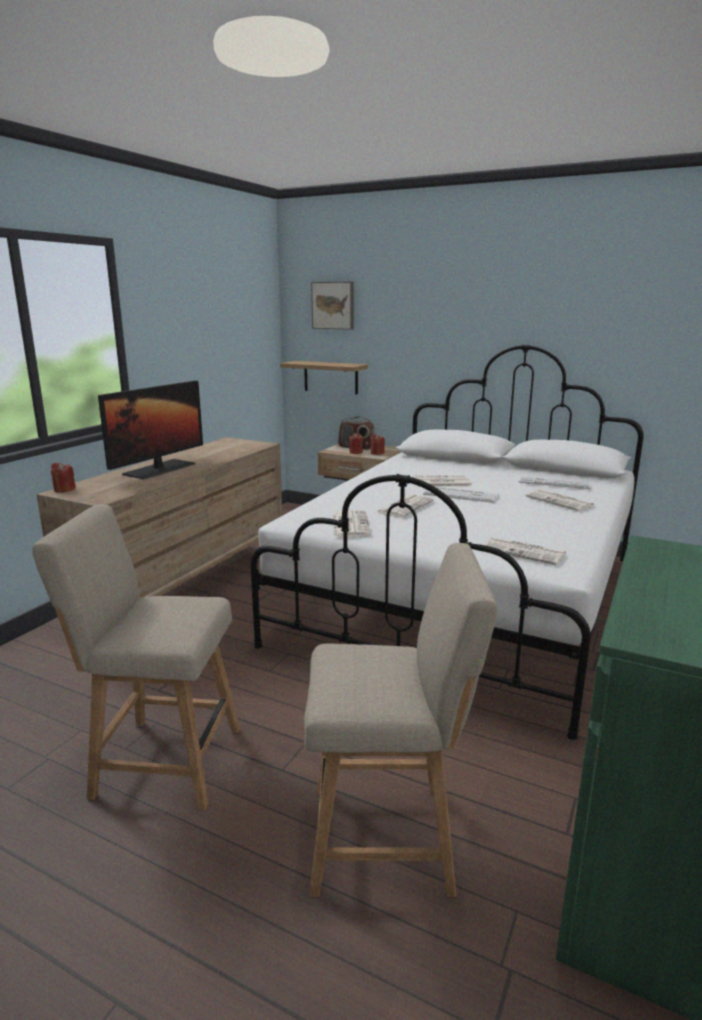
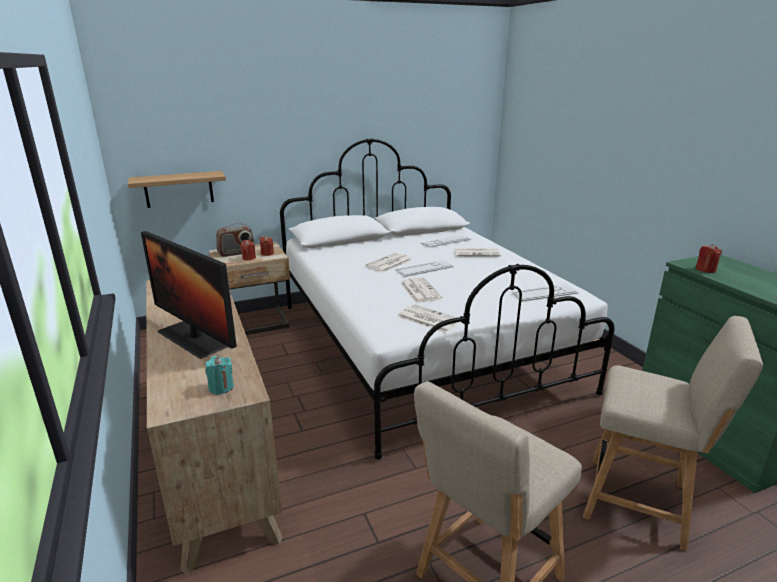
camera: 50 degrees left, 5 degrees up
red candle [51,462,76,493] -> red candle moved to [695,244,722,273]
monitor [98,381,203,479] -> monitor turned 150 degrees clockwise [141,231,237,359]
beige chair [304,543,497,897] -> beige chair turned 75 degrees clockwise [583,316,763,551]
picture [311,282,354,330] -> none
newspaper [483,537,567,565] -> keyboard [511,284,578,302]
none -> turquoise candle [205,356,234,395]

